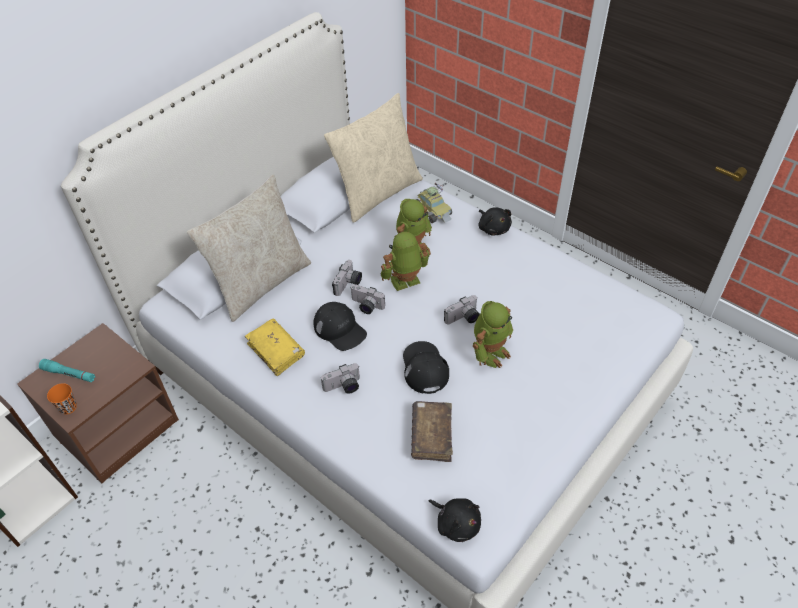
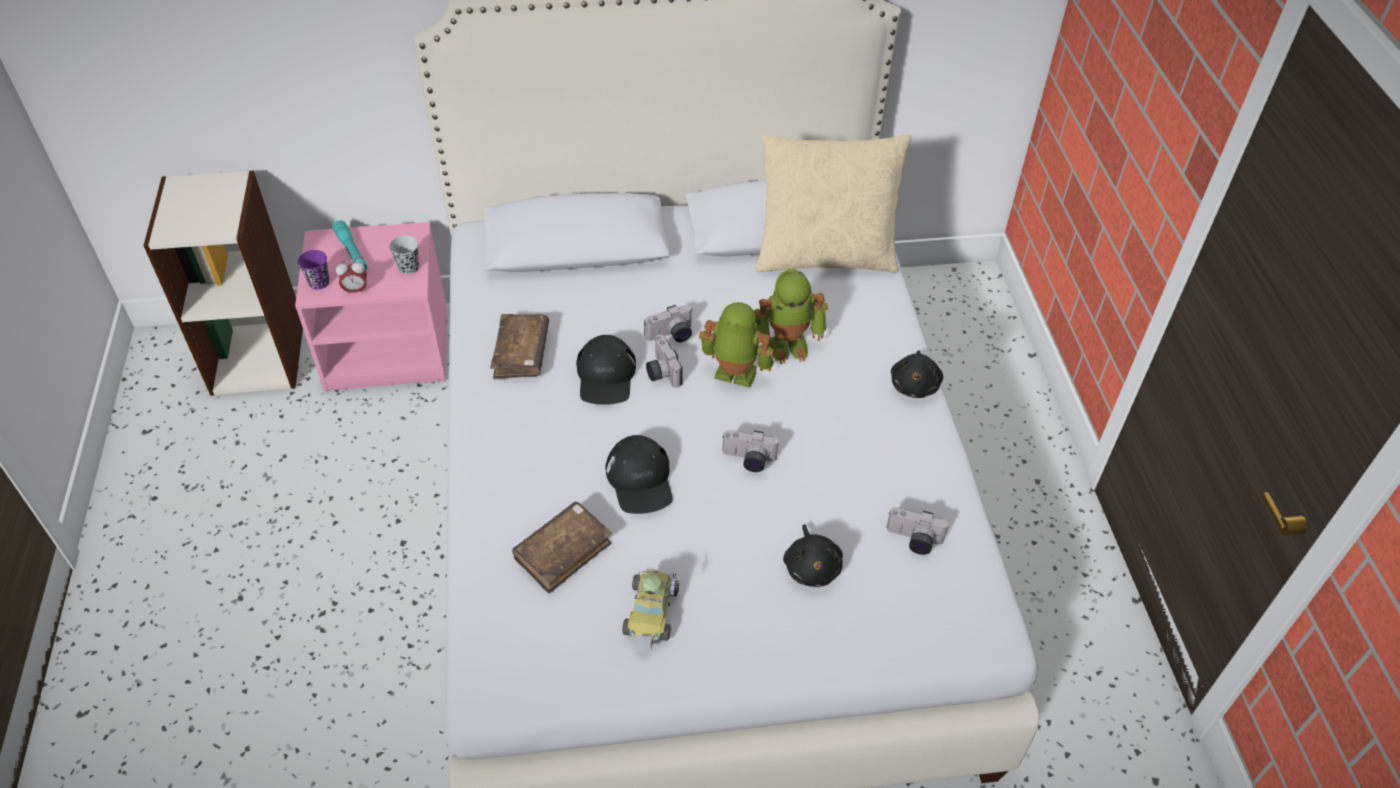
camera: 40 degrees right, 0 degrees up
brown nightstand [17,323,179,483] -> pink nightstand [295,222,448,391]
orange cup [47,383,77,414] -> purple cup [297,250,330,290]
beige pillow [187,174,311,322] -> none
yellow book [245,319,305,377] -> brown book [490,314,549,379]
camera [321,363,360,394] -> camera moved to [887,507,949,555]
black cap [403,341,449,394] -> black cap turned 135 degrees clockwise [605,435,672,514]
toy car [416,183,452,223] -> toy car moved to [622,570,679,651]
black plush toy [429,498,481,542] -> black plush toy moved to [783,524,843,587]
toy robot [473,301,513,368] -> none
none -> alarm clock [336,260,367,295]
none -> black cup [389,235,419,275]

